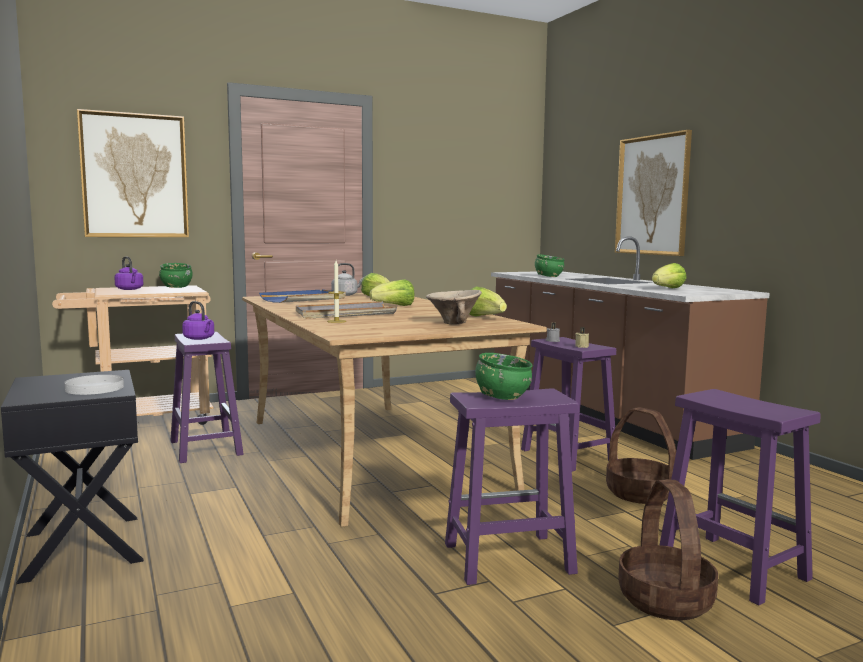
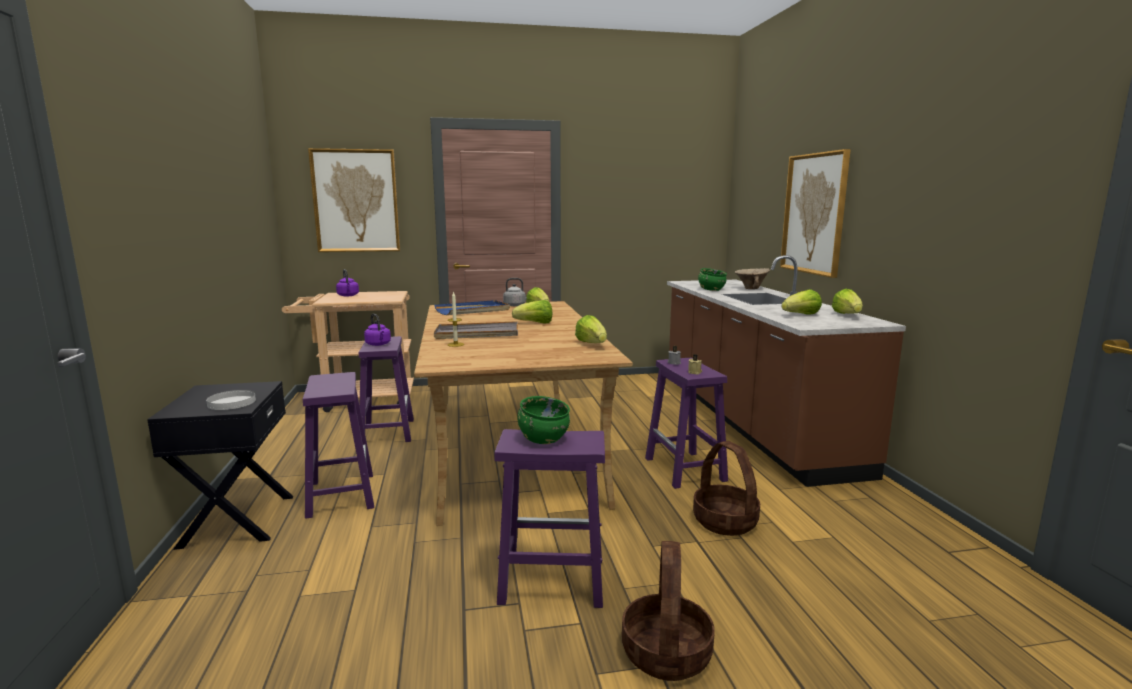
camera: 15 degrees right, 5 degrees up
green bowl [159,263,193,288] -> none
beige bowl [426,290,482,324] -> beige bowl moved to [735,268,770,289]
purple stool [660,389,821,606] -> purple stool moved to [303,372,374,519]
none -> lettuce [832,289,863,314]

